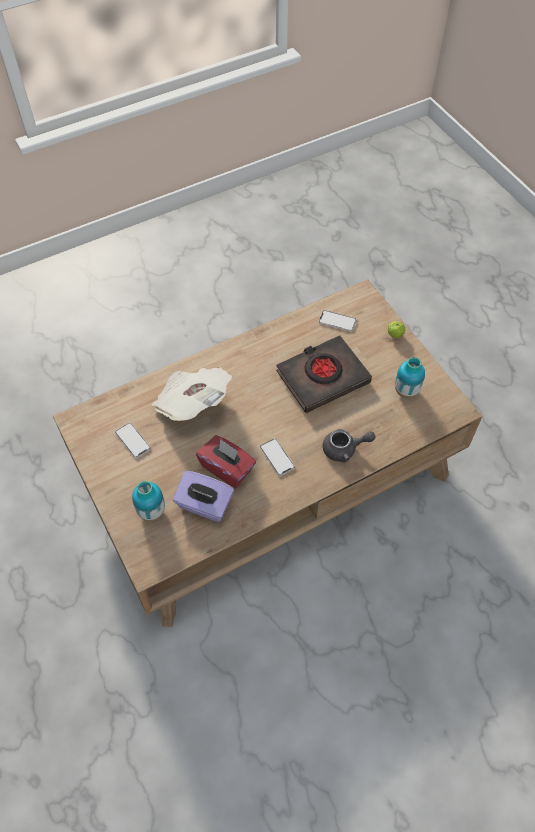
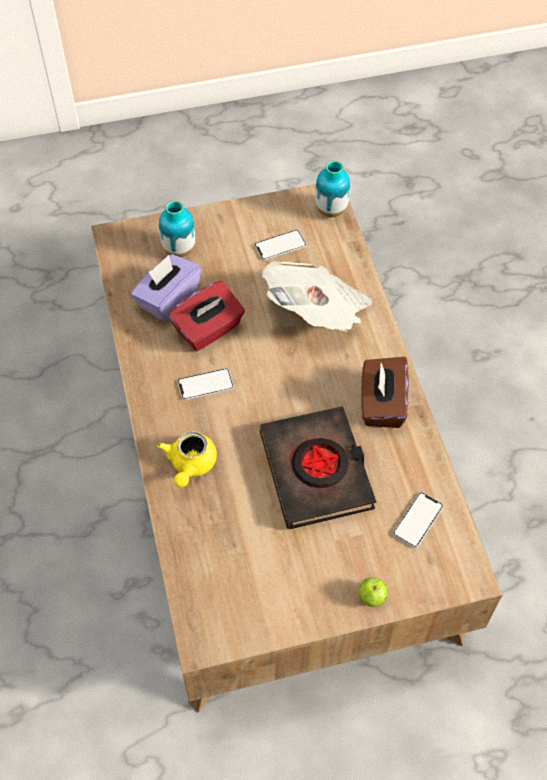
camera: 105 degrees right, 0 degrees up
grey teapot [323,429,376,462] -> yellow teapot [157,431,217,488]
vase [395,357,425,398] -> vase moved to [315,161,350,217]
none -> brown tissue box [361,357,409,428]

